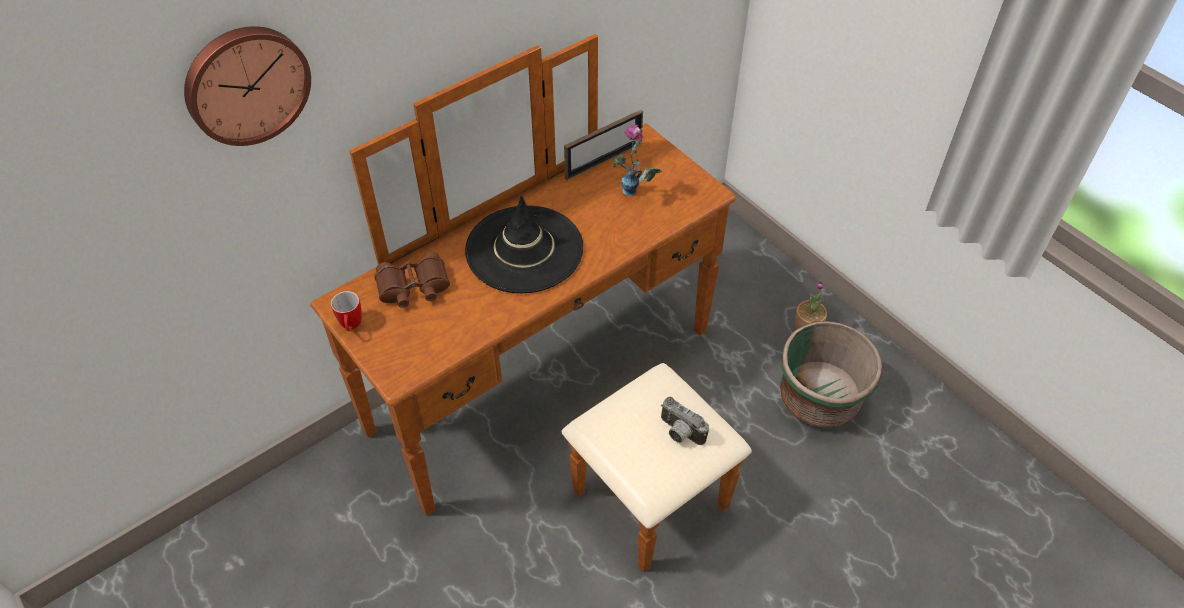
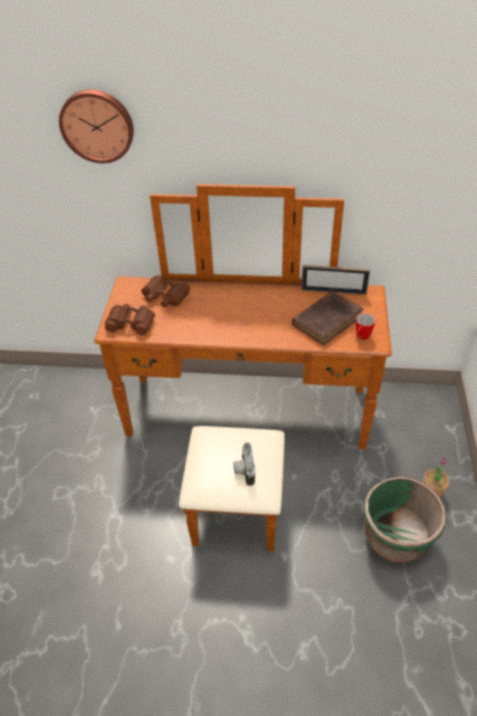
camera: 45 degrees right, 5 degrees down
mug [331,291,362,331] -> mug moved to [356,313,375,340]
black hat [465,195,583,293] -> none
vase [613,125,662,196] -> brown book [292,291,364,346]
none -> brown binoculars [105,304,155,336]

